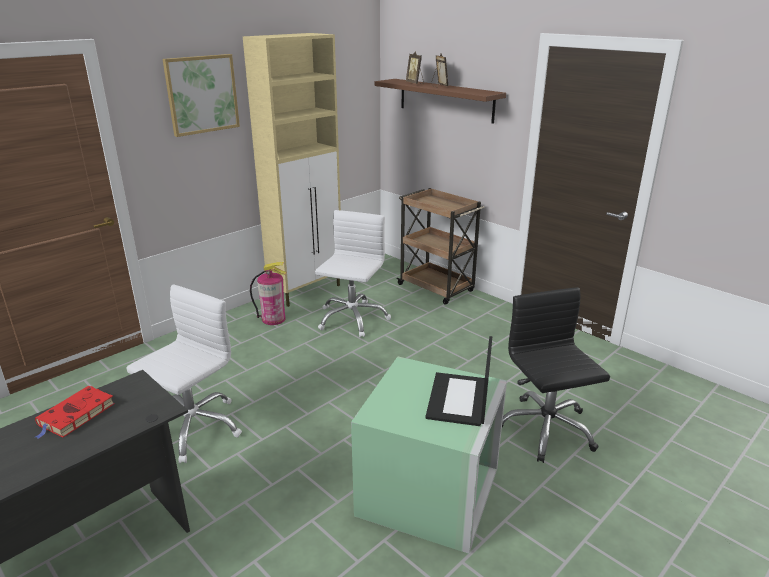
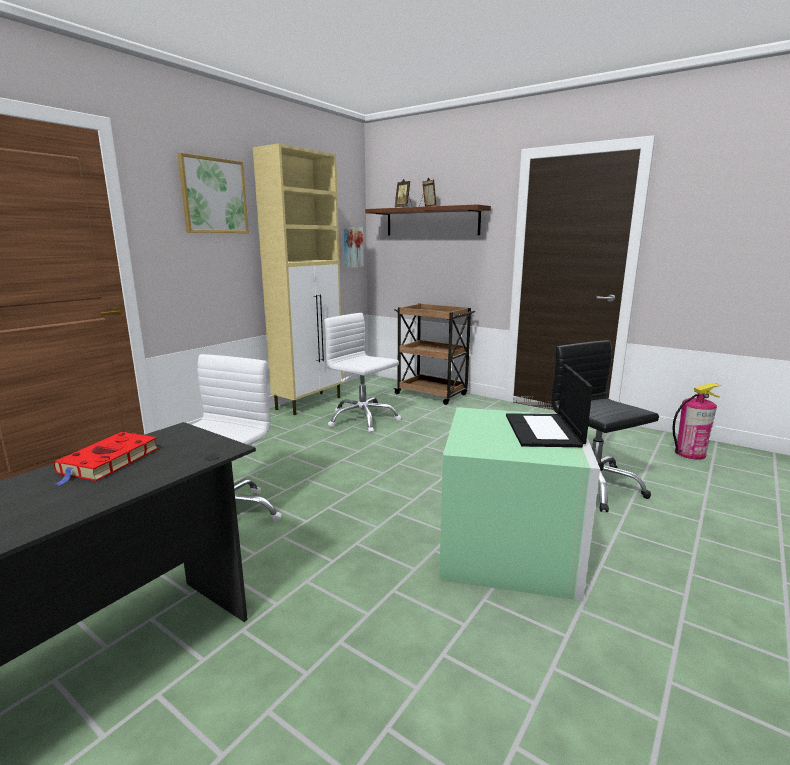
camera: 10 degrees left, 10 degrees down
fire extinguisher [250,262,286,325] -> fire extinguisher moved to [672,383,721,460]
white office chair [315,210,391,337] -> white office chair turned 60 degrees counterclockwise [324,313,401,433]
none -> picture [344,227,364,268]

